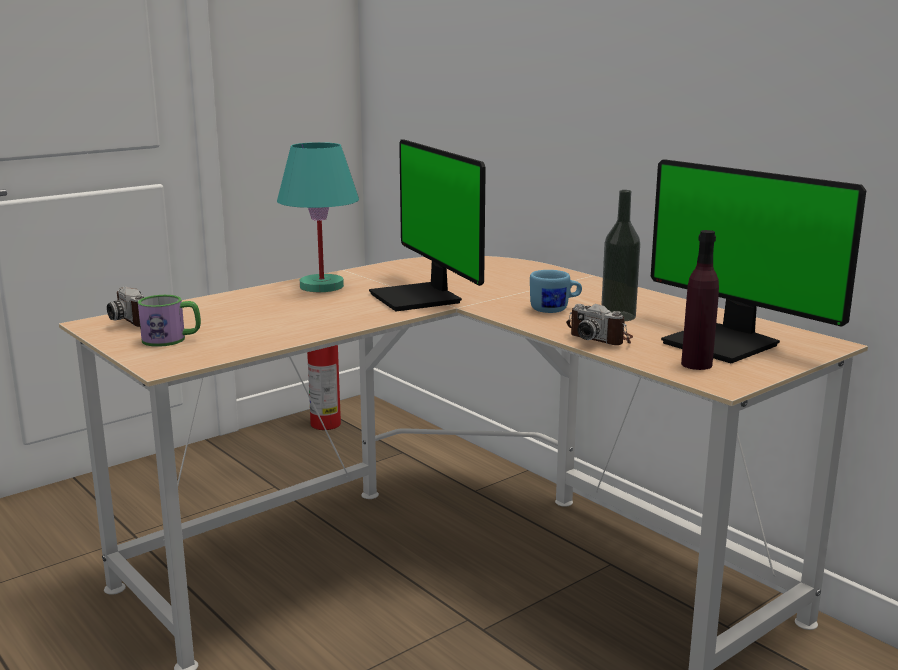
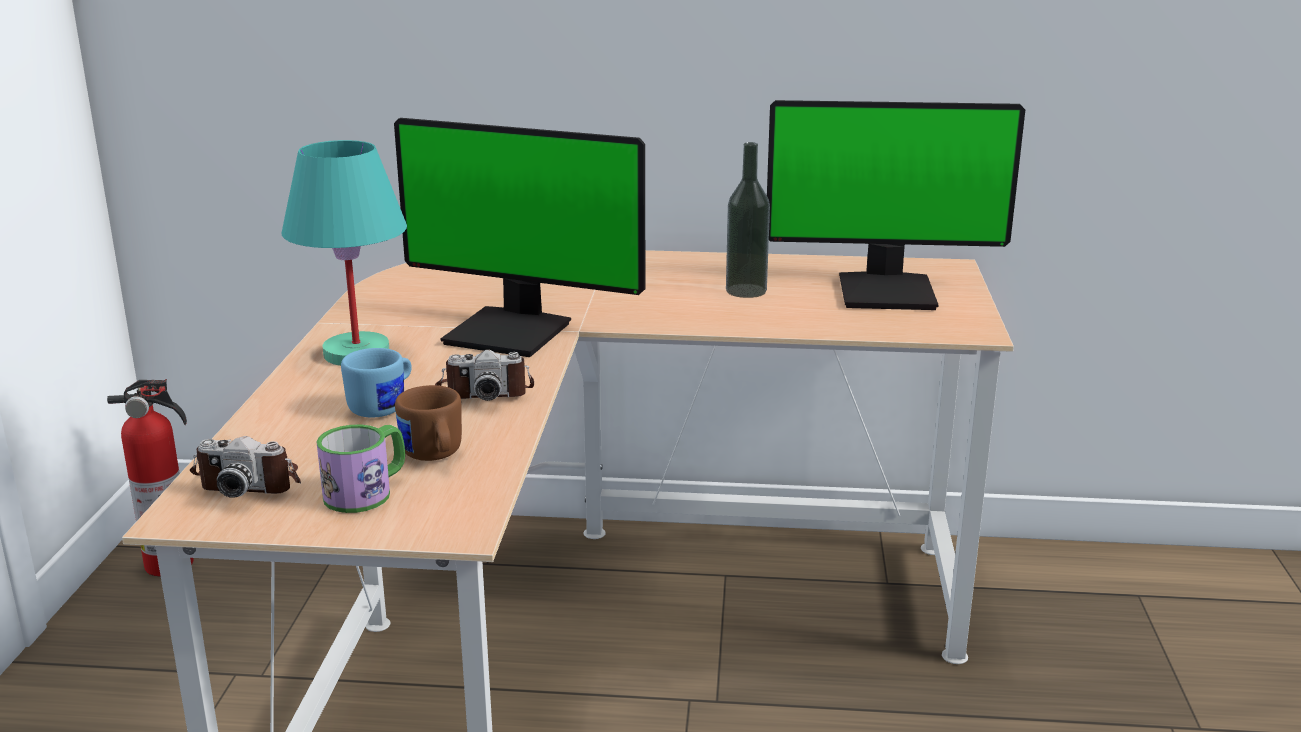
camera: 45 degrees left, 5 degrees up
blue mug [530,270,582,313] -> blue mug moved to [341,348,412,418]
camera [566,304,633,345] -> camera moved to [435,349,534,401]
purple bottle [681,230,719,370] -> none
none -> brown mug [395,385,462,461]

